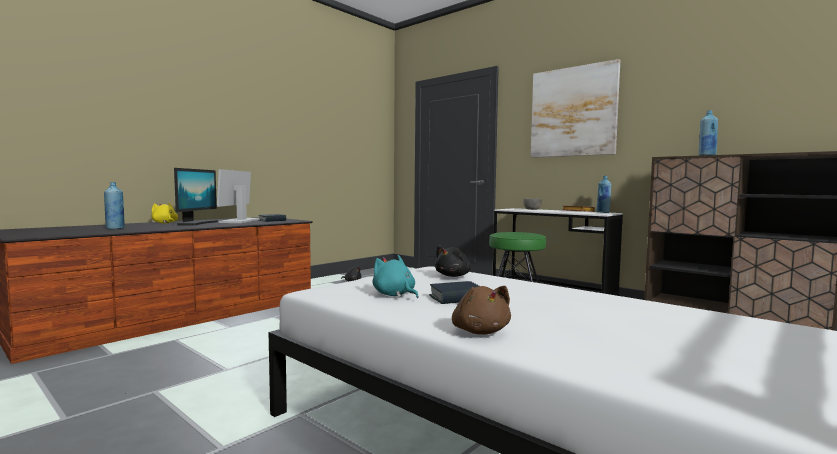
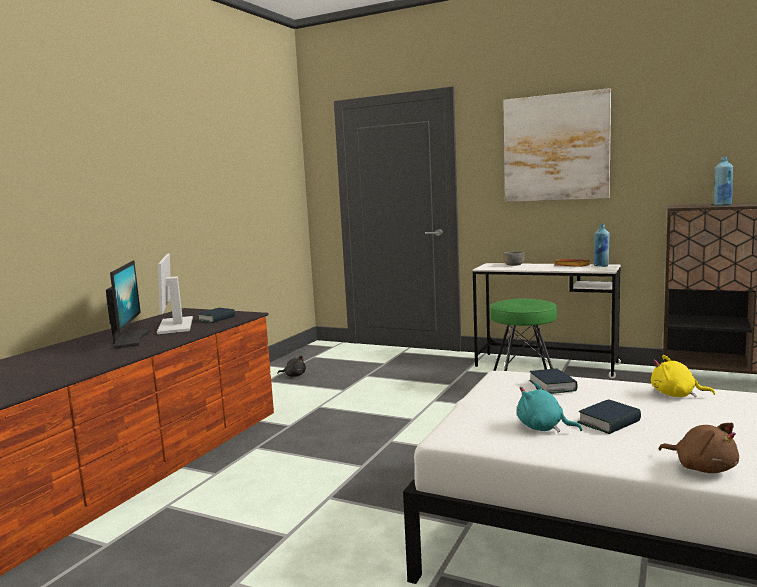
camera: 15 degrees left, 5 degrees up
blue bottle [104,182,125,229] -> none
yellow plush toy [151,203,178,223] -> yellow plush toy moved to [651,355,715,397]
black plush toy [435,245,471,277] -> book [529,368,578,394]

